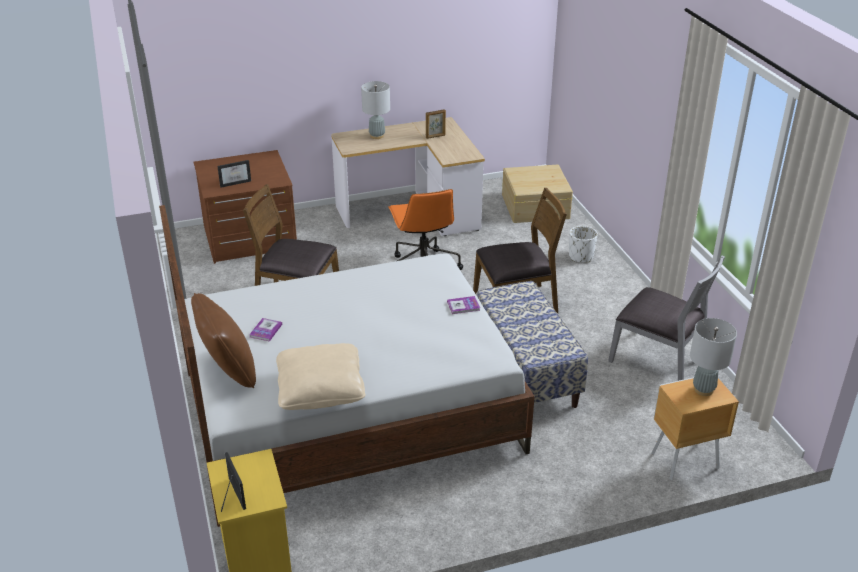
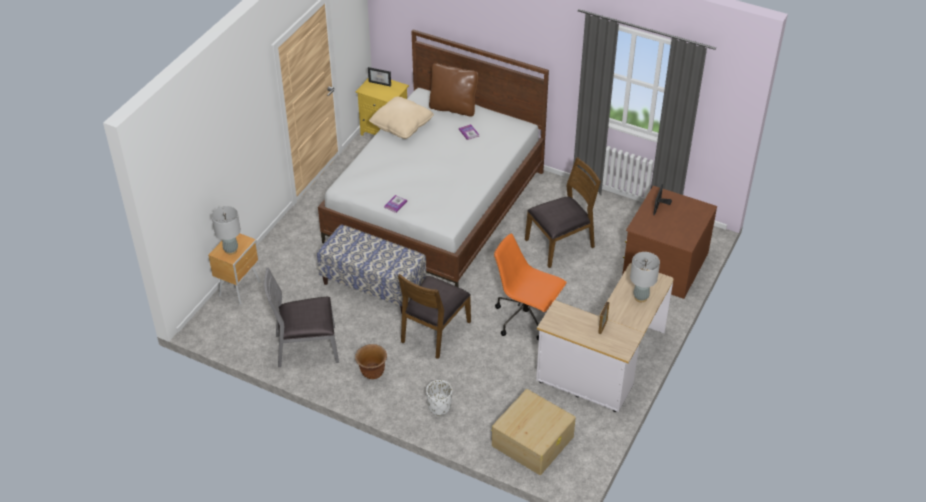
camera: 135 degrees right, 10 degrees up
none -> brown planter [355,344,387,379]

